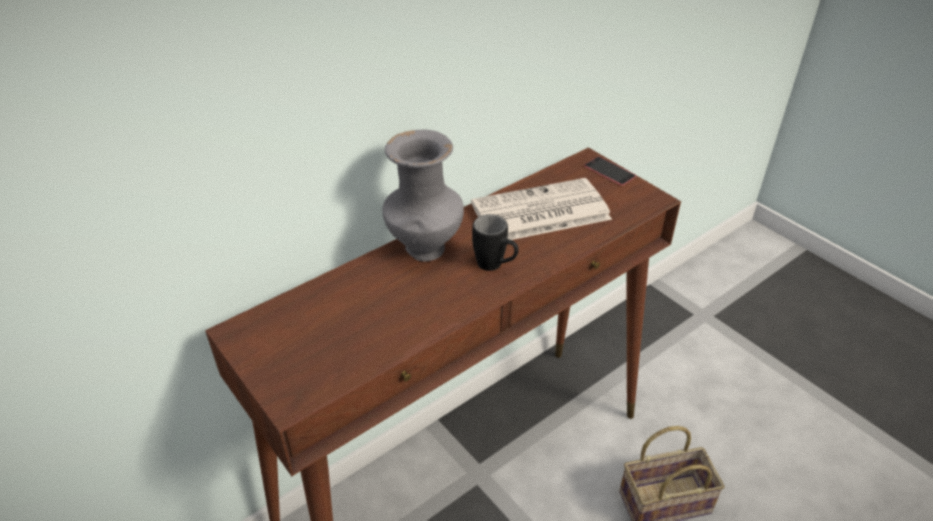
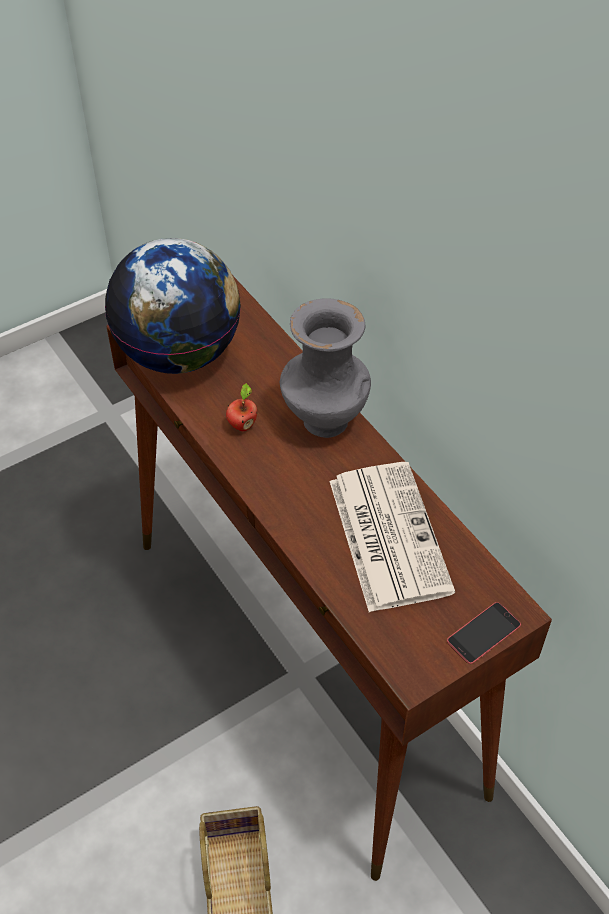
camera: 95 degrees right, 10 degrees up
black mug [472,214,519,271] -> none
none -> globe [105,238,241,374]
none -> apple [226,383,257,431]

